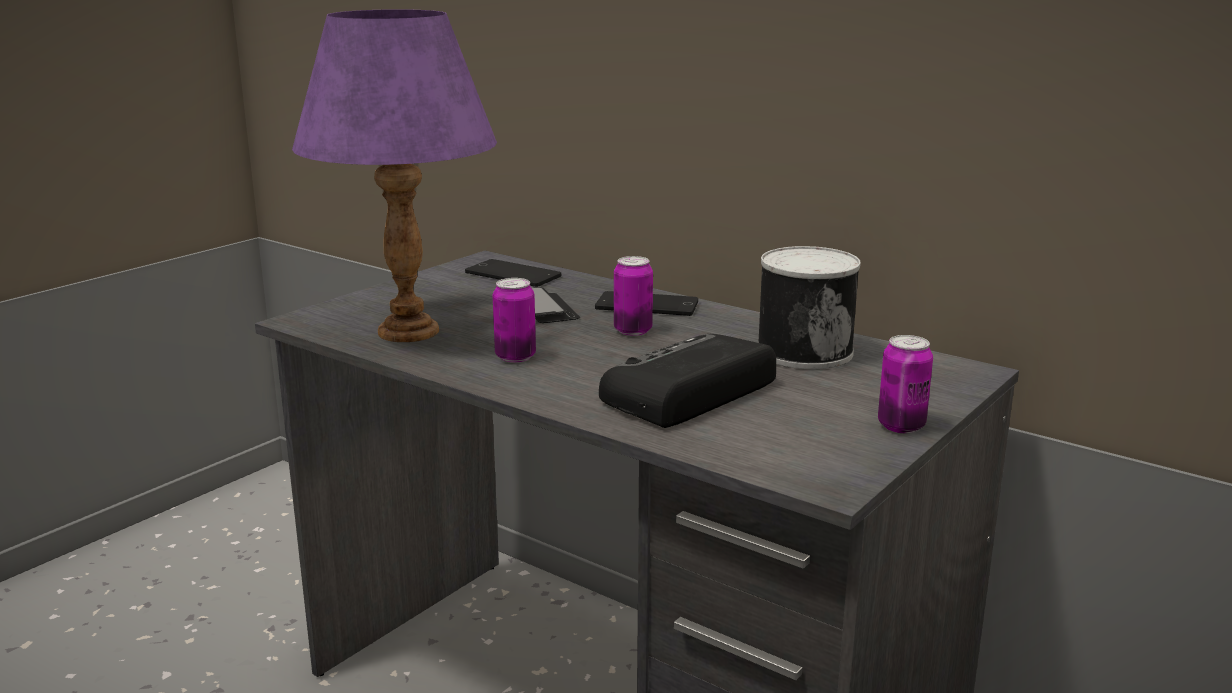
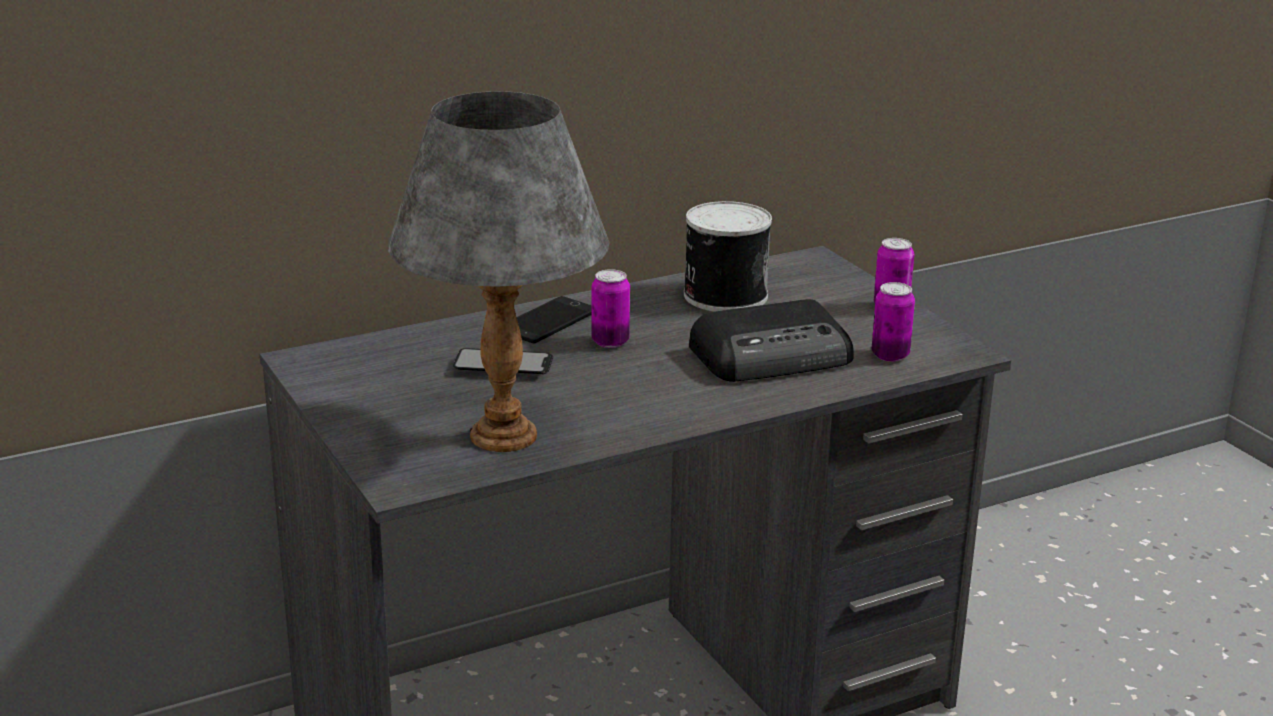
camera: 65 degrees left, 5 degrees up
purple table lamp [292,9,497,342] -> grey table lamp [388,91,609,452]
phone [465,259,561,287] -> none
can [493,278,536,363] -> can moved to [872,282,915,362]
radio [599,334,776,428] -> radio turned 90 degrees counterclockwise [689,299,854,382]

